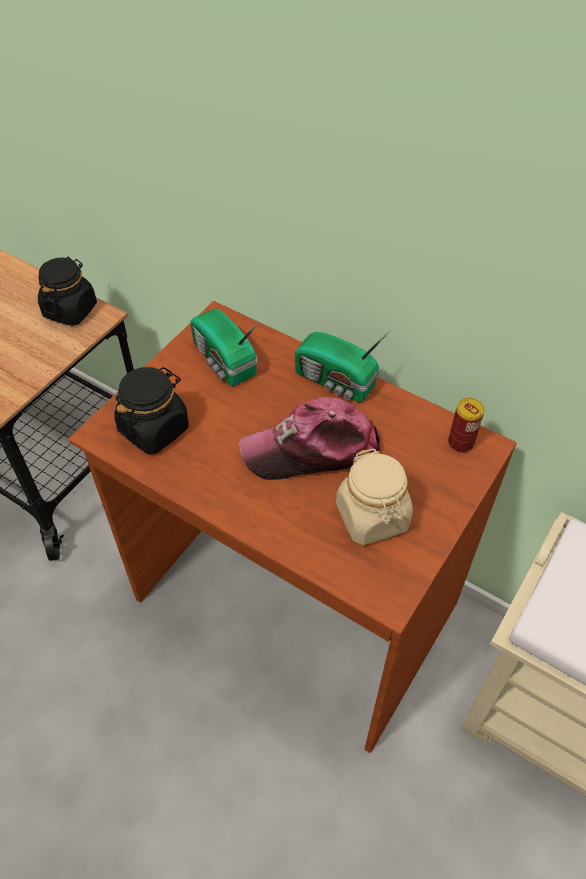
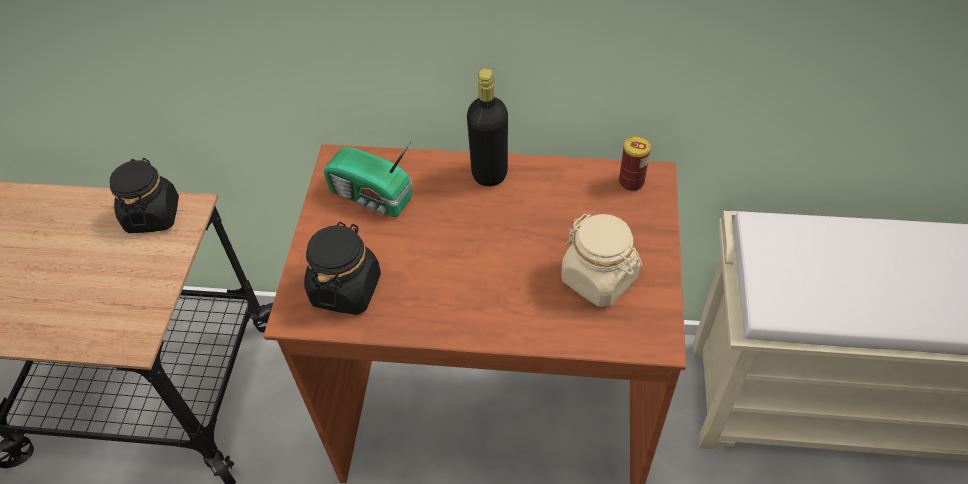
camera: 25 degrees left, 0 degrees up
cap [239,397,381,480] -> none
radio [295,331,390,402] -> black bottle [467,68,508,187]

